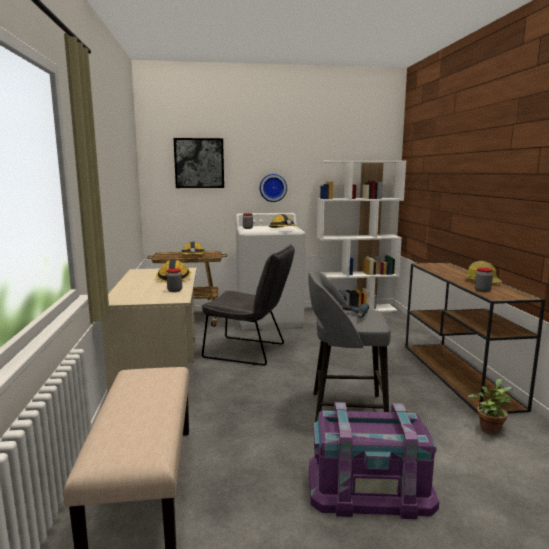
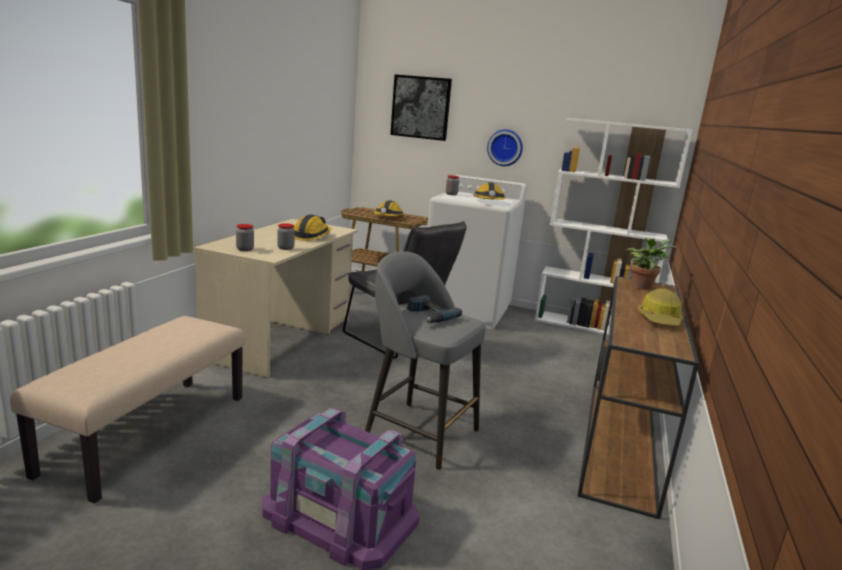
camera: 25 degrees right, 5 degrees up
potted plant [468,379,513,435] -> potted plant moved to [626,238,676,290]
jar [475,268,493,292] -> jar moved to [236,224,254,251]

